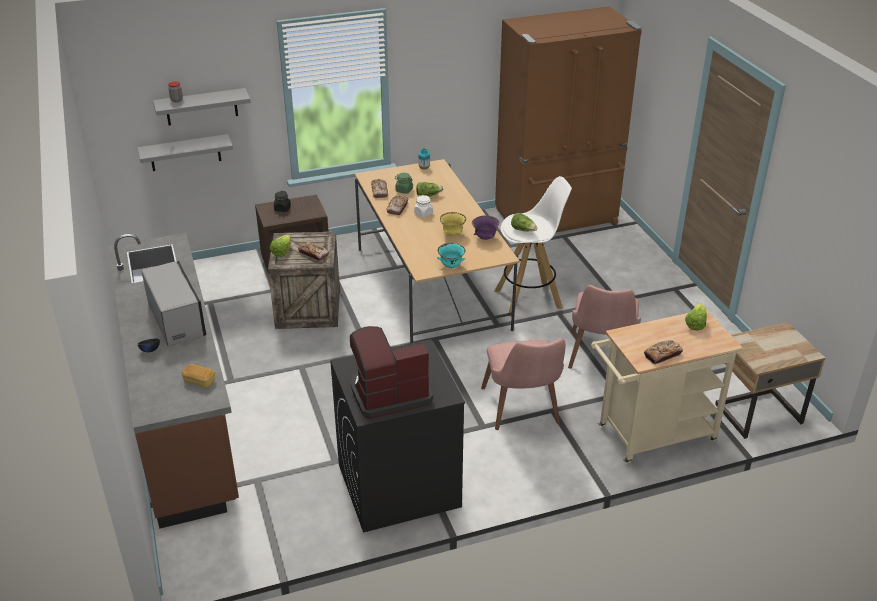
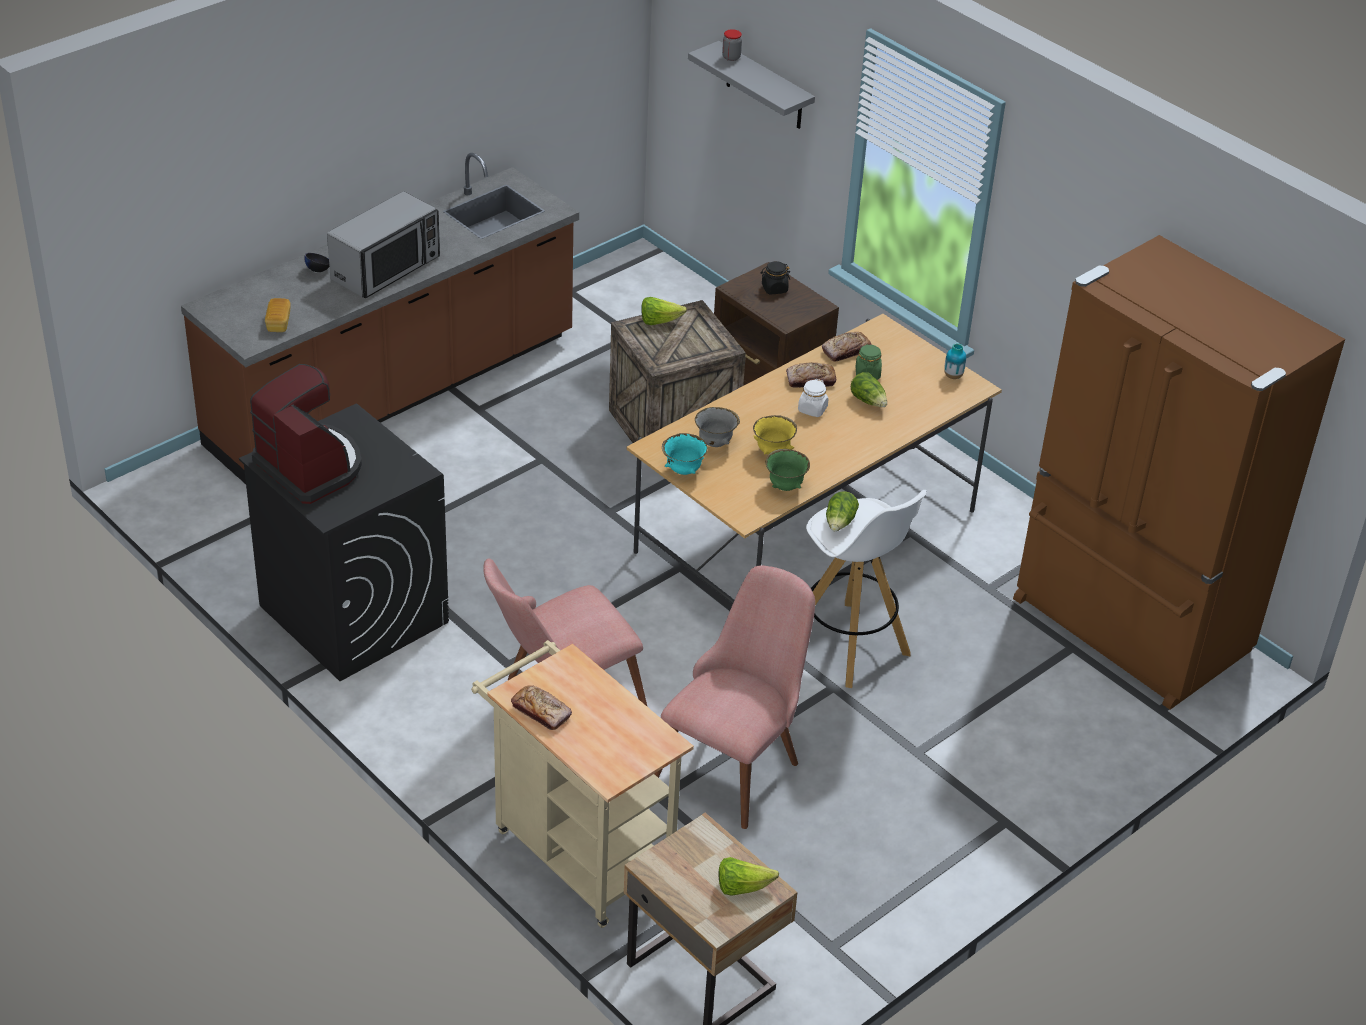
camera: 65 degrees right, 5 degrees up
grey shelf [137,134,233,171] -> none
bread [298,242,329,261] -> none
purple bowl [472,216,499,240] -> green bowl [766,449,810,491]
pink chair [568,285,641,369] -> pink chair turned 135 degrees clockwise [655,565,815,829]
lettuce [685,303,707,330] -> lettuce moved to [719,857,779,896]
none -> grey bowl [695,407,740,447]

